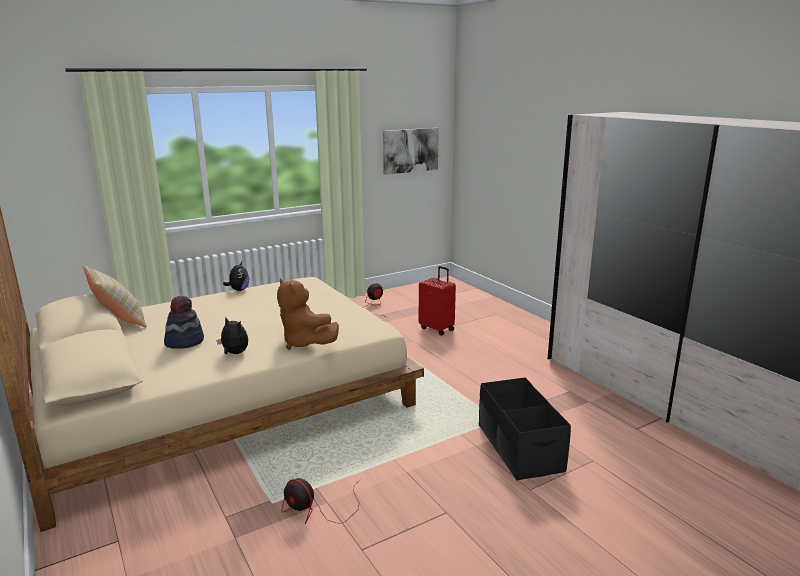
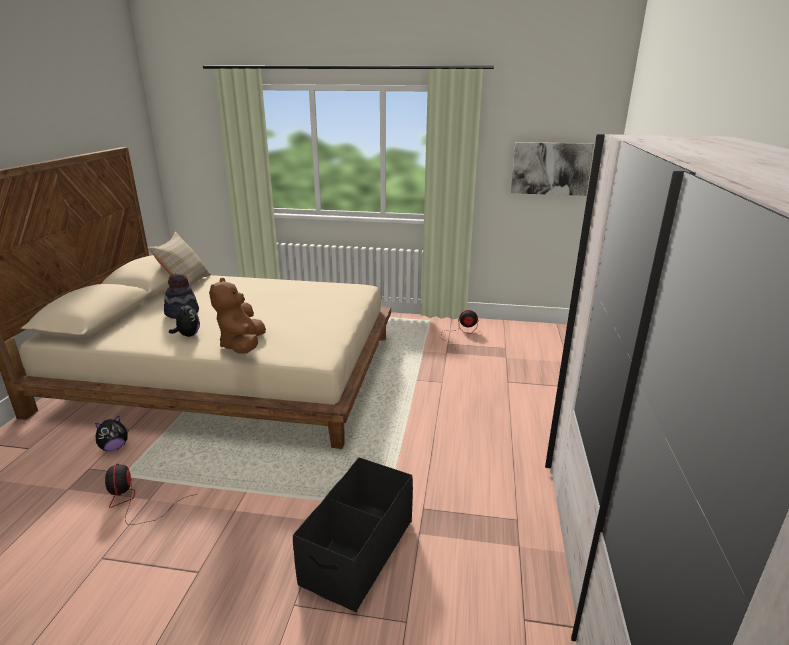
camera: 40 degrees right, 5 degrees up
plush toy [223,262,249,291] -> plush toy moved to [95,416,128,451]
red suitcase [419,266,456,336] -> none

